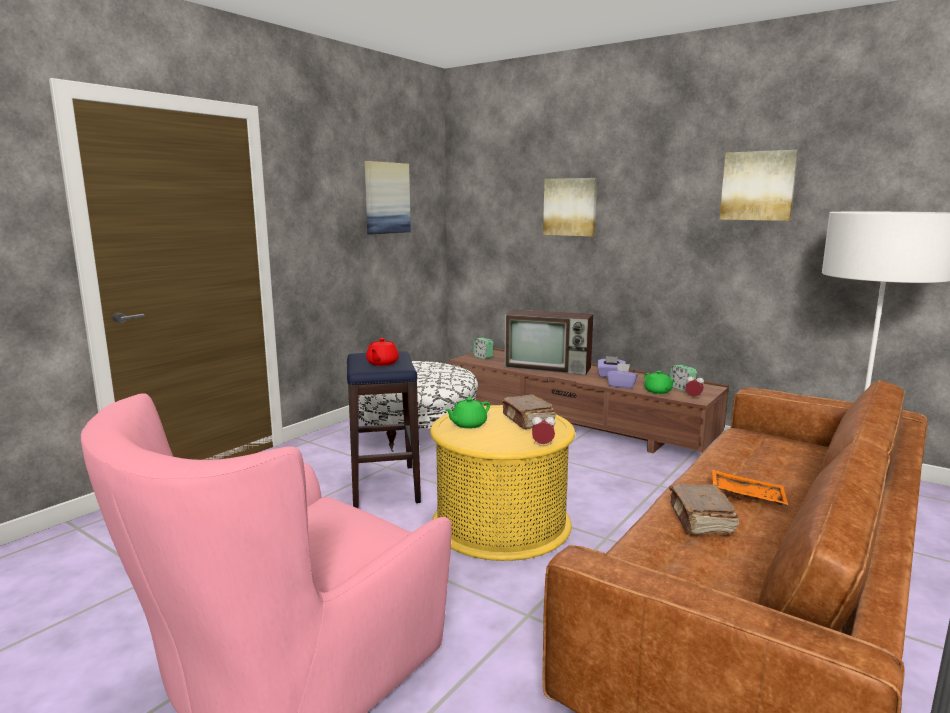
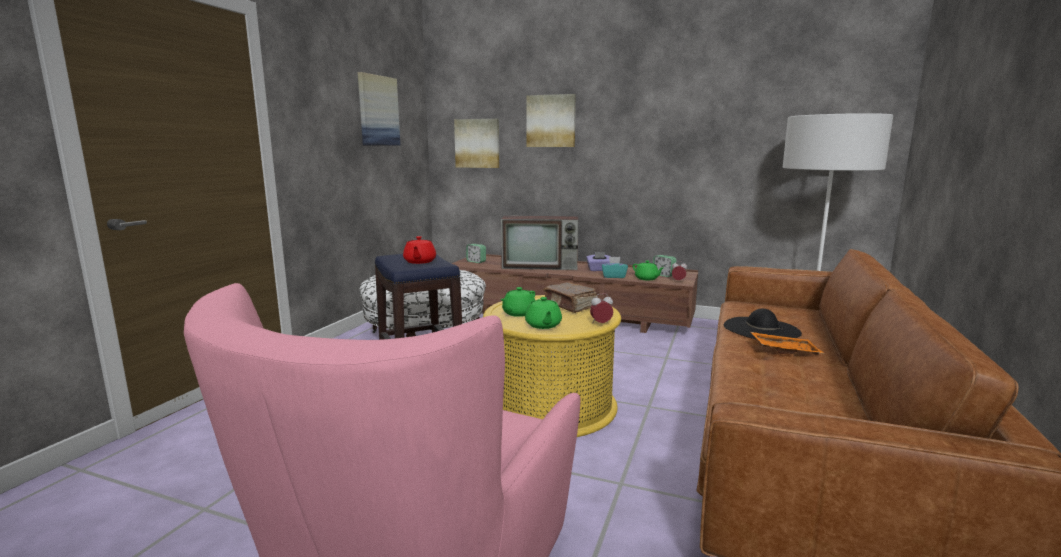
camera: 15 degrees left, 0 degrees up
purple tissue box [607,363,638,389] -> turquoise tissue box [602,257,628,278]
brown book [669,484,739,535] -> none
picture [719,150,798,221] -> picture moved to [454,119,499,168]
none -> green teapot [525,297,562,329]
none -> black hat [724,309,802,339]

